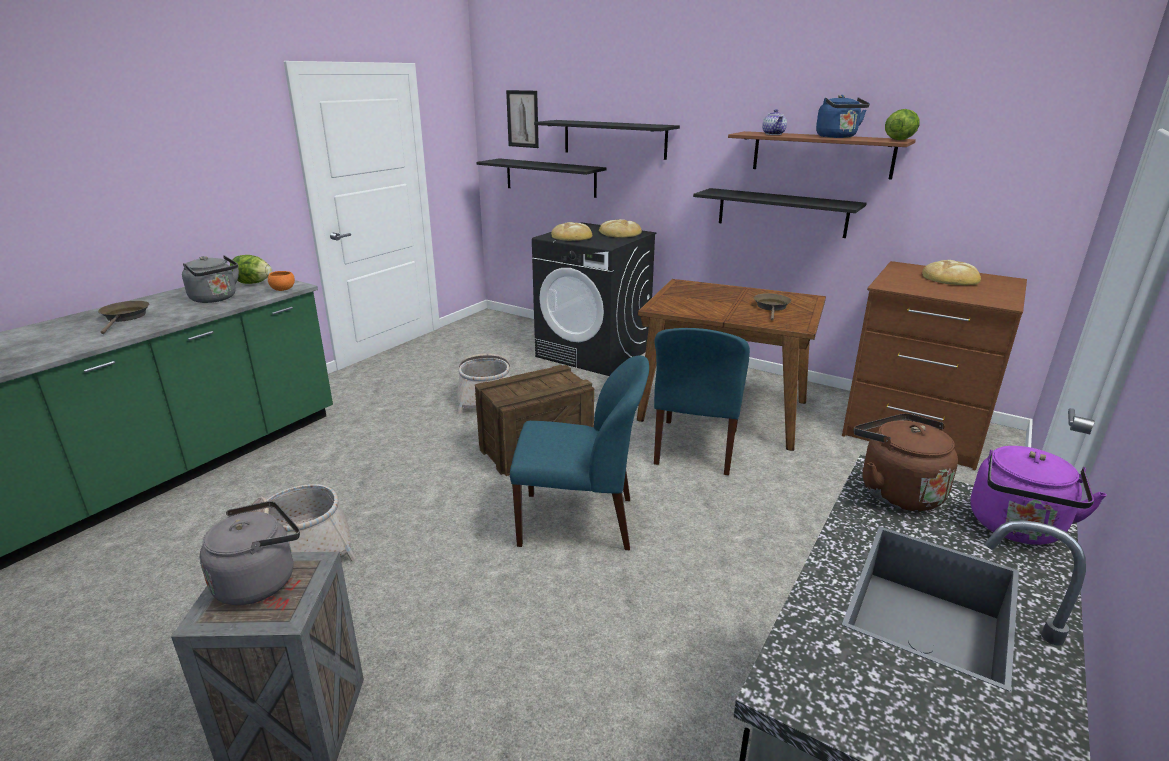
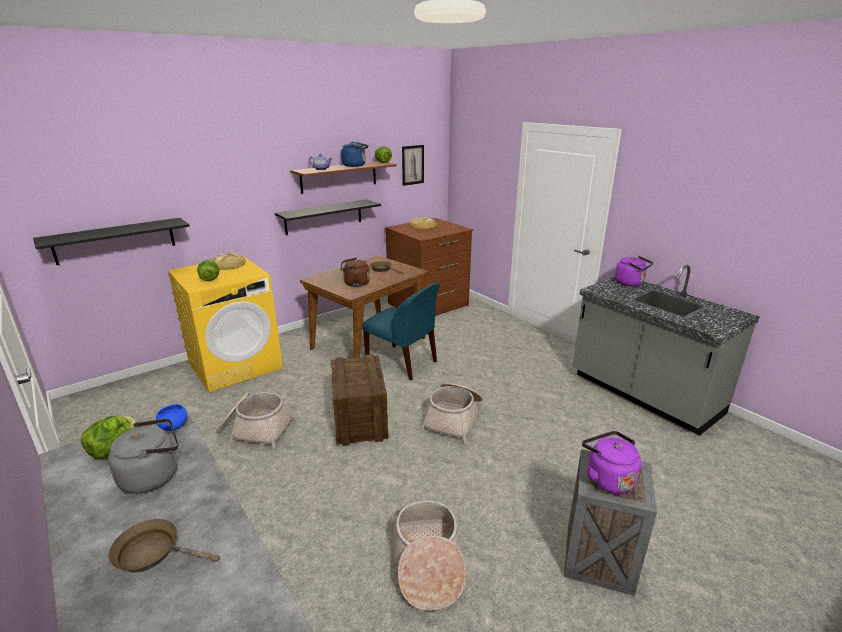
camera: 70 degrees left, 0 degrees up
grey kettle [199,501,300,605] -> purple kettle [582,431,642,494]
orange bowl [268,271,295,291] -> blue bowl [156,404,187,431]
picture [506,90,539,148] -> picture moved to [402,145,424,186]
blue chair [510,356,649,550] -> basket [420,383,483,444]
black washing machine [532,222,657,376] -> yellow washing machine [168,256,283,393]
black shelf [534,120,680,160] -> none
bread [551,222,592,241] -> lettuce [197,260,219,281]
brown kettle [854,413,958,511] -> brown kettle moved to [341,258,370,287]

